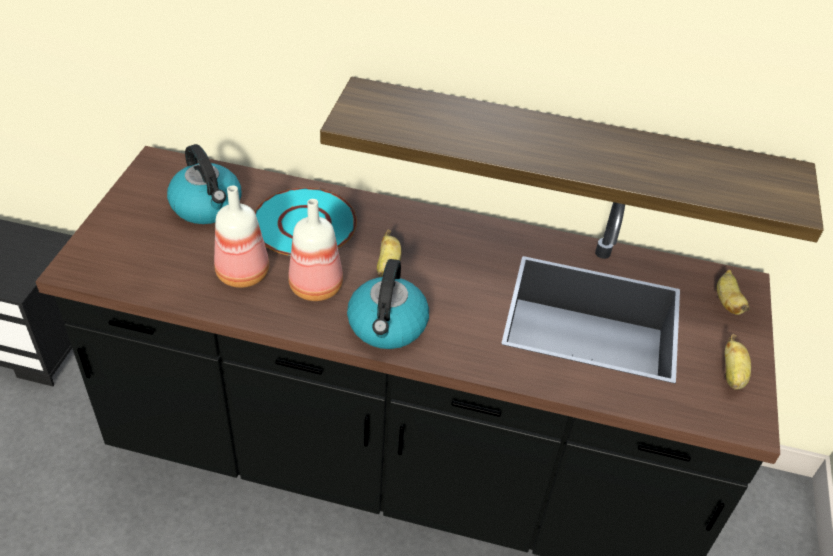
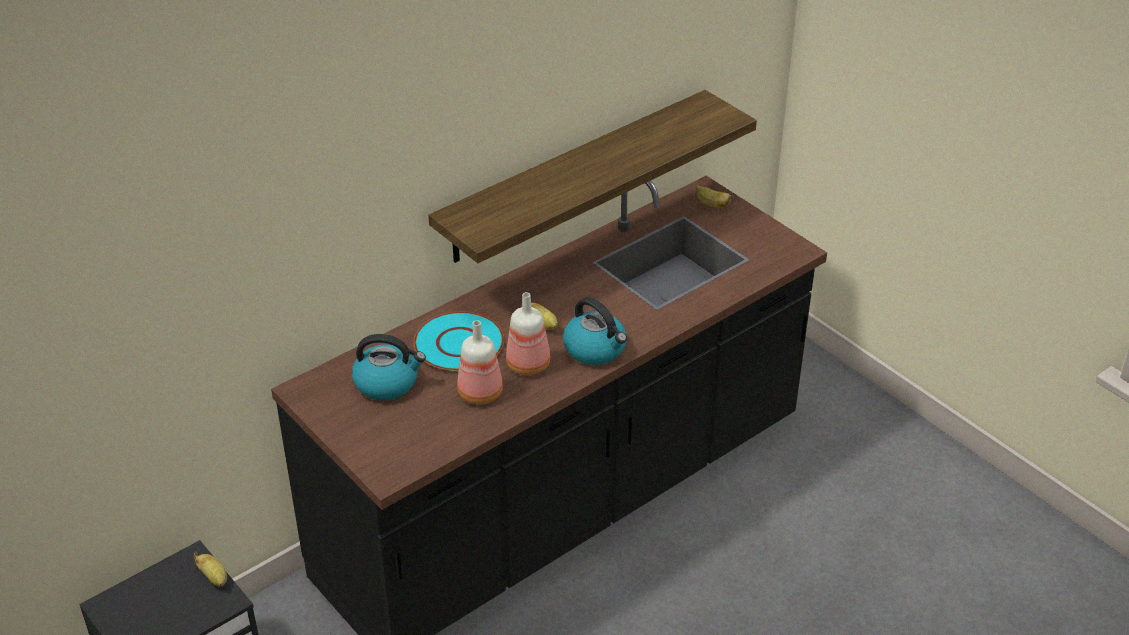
camera: 50 degrees left, 5 degrees down
banana [725,334,751,390] -> banana moved to [193,552,227,587]

